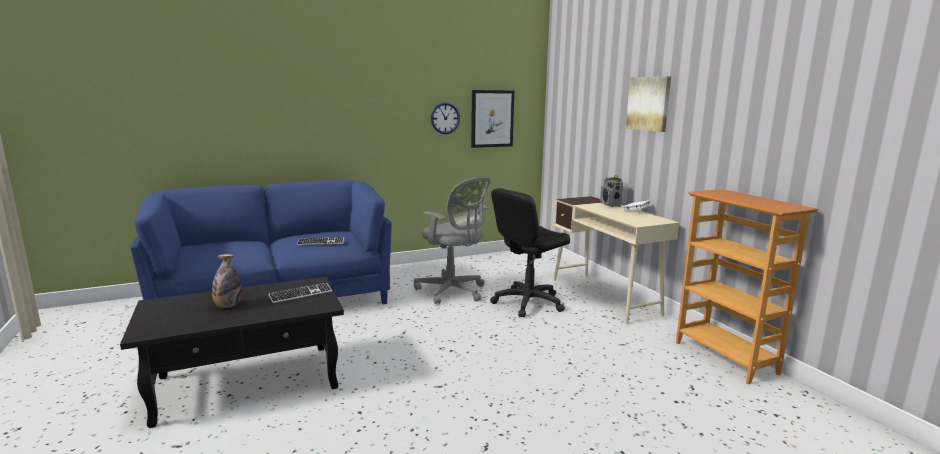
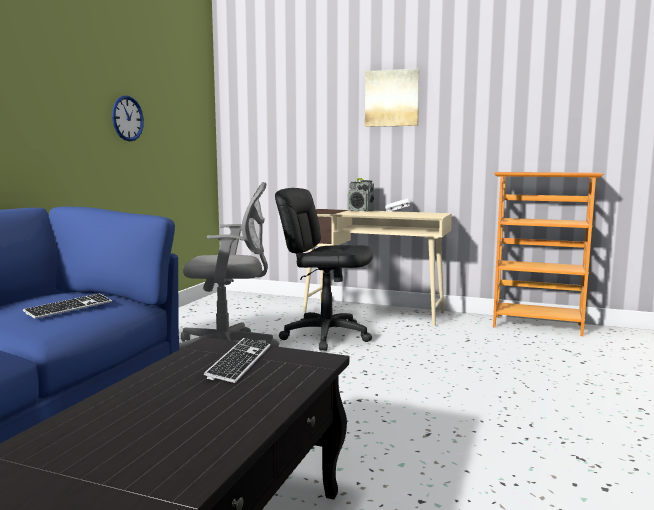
camera: 45 degrees left, 5 degrees down
bottle [212,254,242,308] -> none
picture [471,90,514,148] -> none
black office chair [490,188,570,317] -> black office chair turned 105 degrees clockwise [275,188,373,351]

